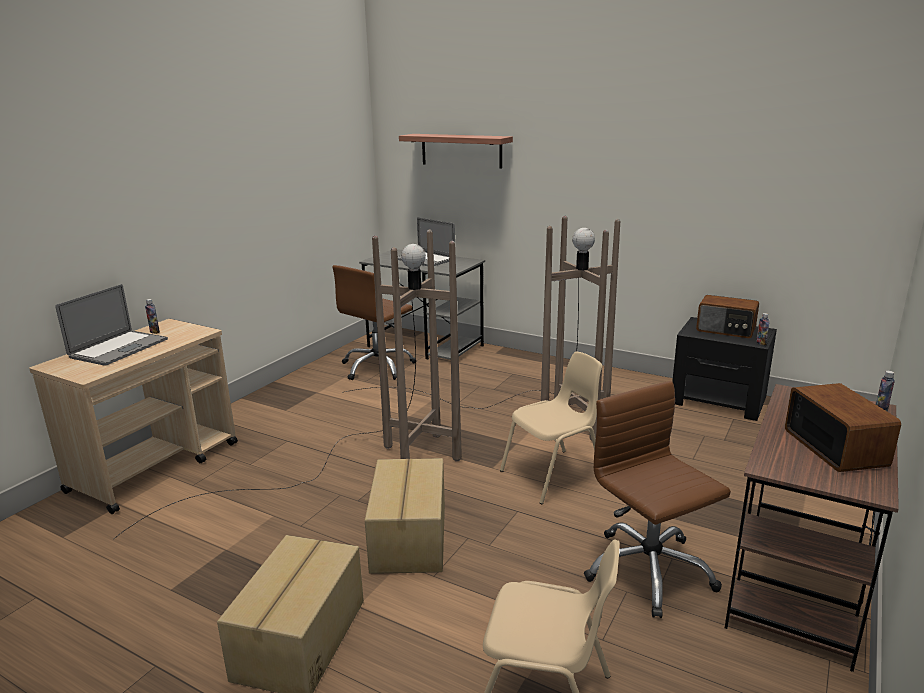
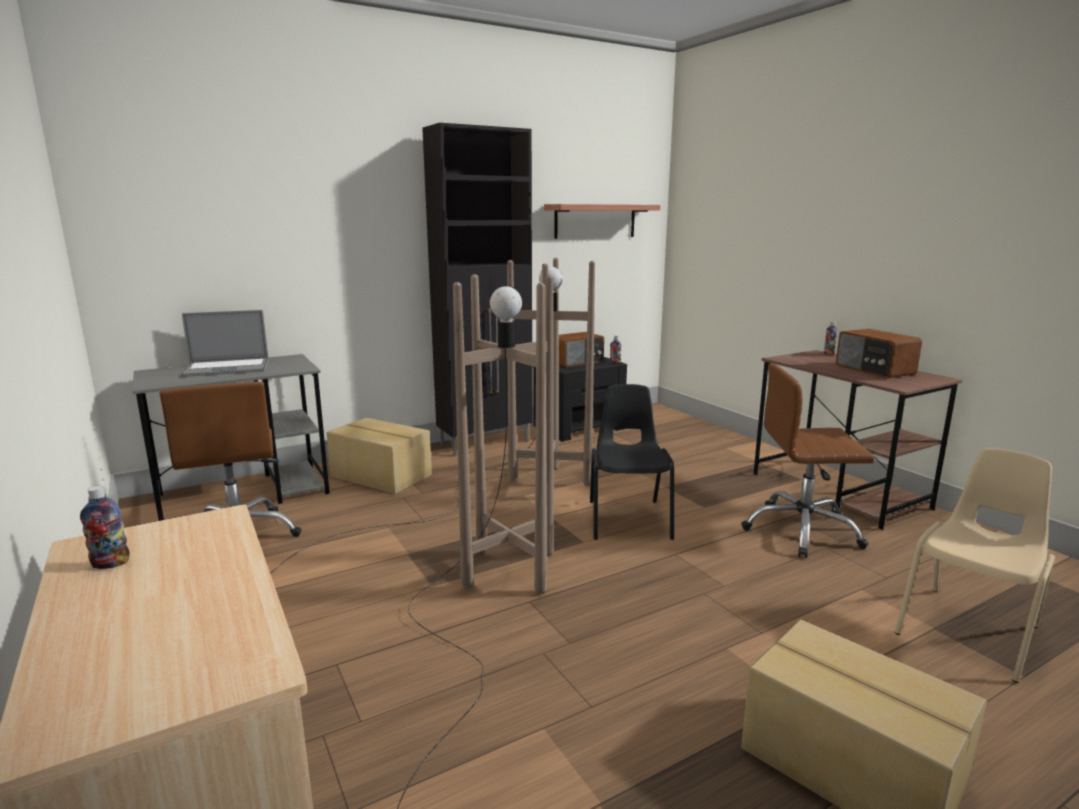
camera: 60 degrees left, 5 degrees down
laptop [55,284,168,366] -> none
cardboard box [365,458,445,574] -> cardboard box moved to [327,418,432,494]
shelf [399,134,513,169] -> shelf moved to [544,204,661,239]
beige chair [500,351,602,504] -> black chair [590,384,674,540]
radio [785,383,901,472] -> radio turned 135 degrees counterclockwise [836,329,922,378]
none -> black cabinet [422,123,532,456]

